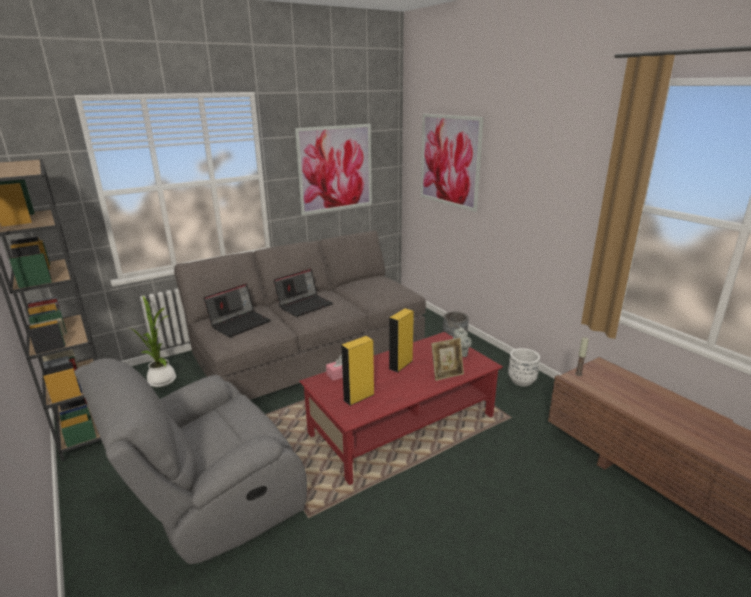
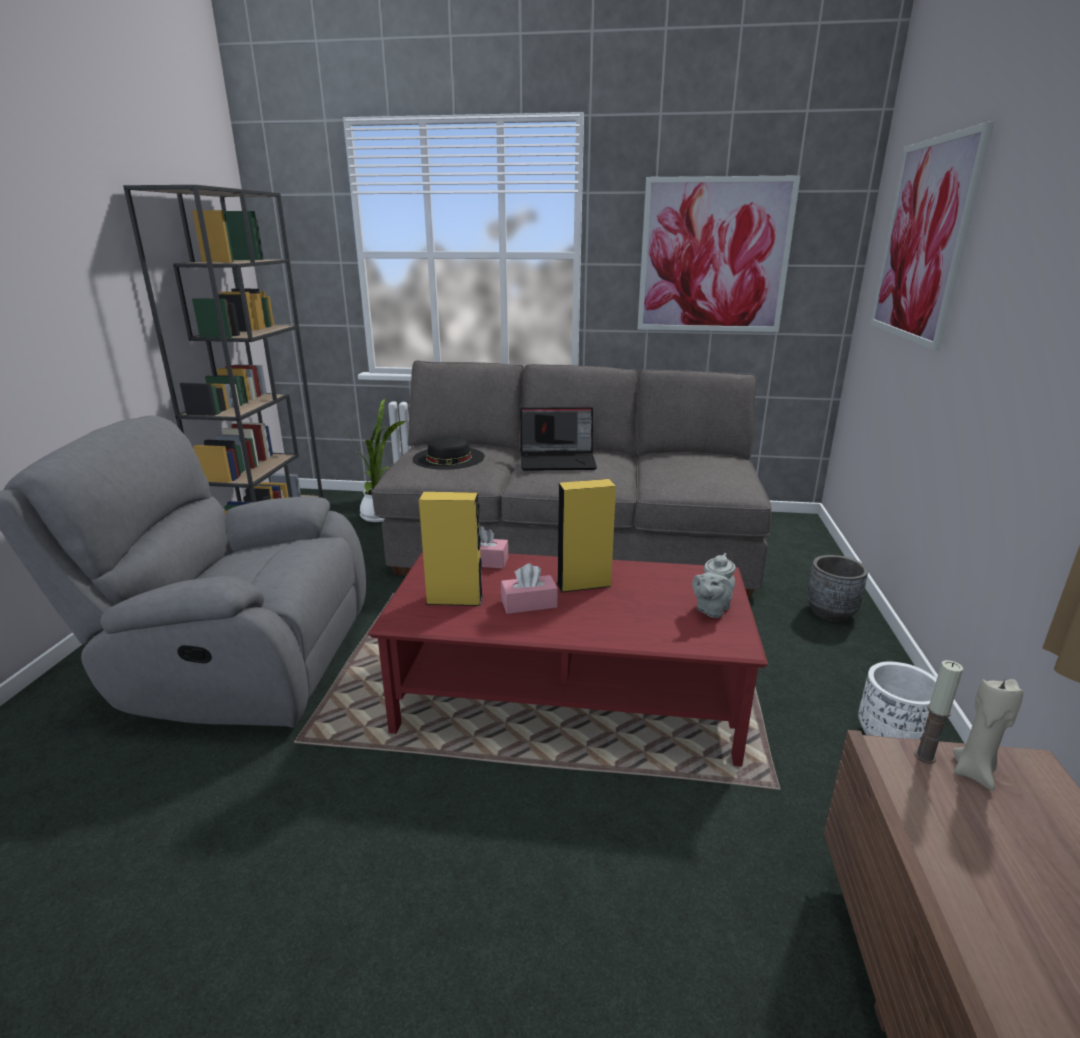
camera: 40 degrees right, 0 degrees up
laptop [204,284,271,337] -> black hat [413,436,485,470]
picture frame [431,338,464,381] -> none
none -> pink tissue box [501,563,558,614]
none -> beige candle [953,679,1023,791]

